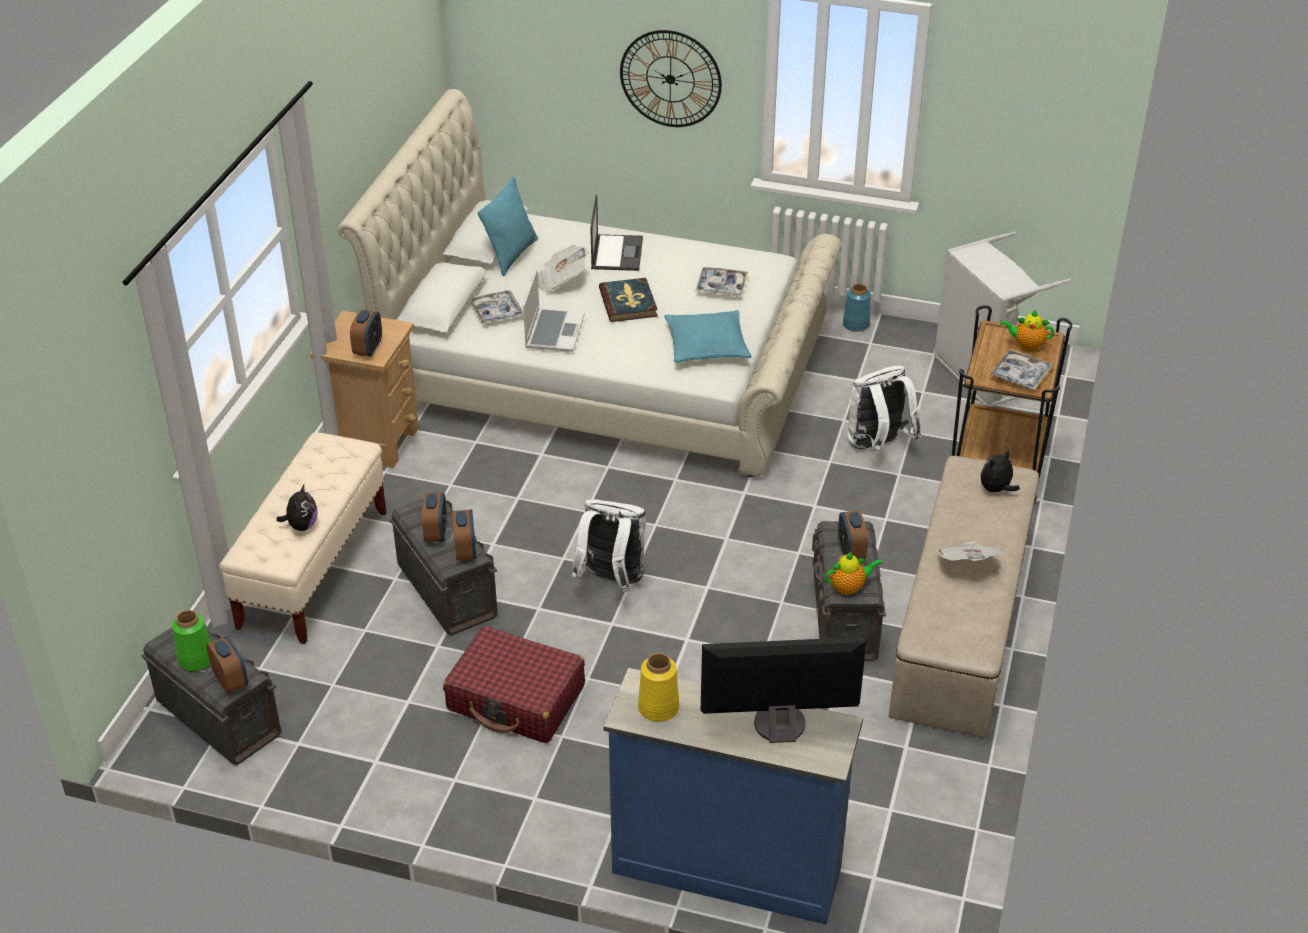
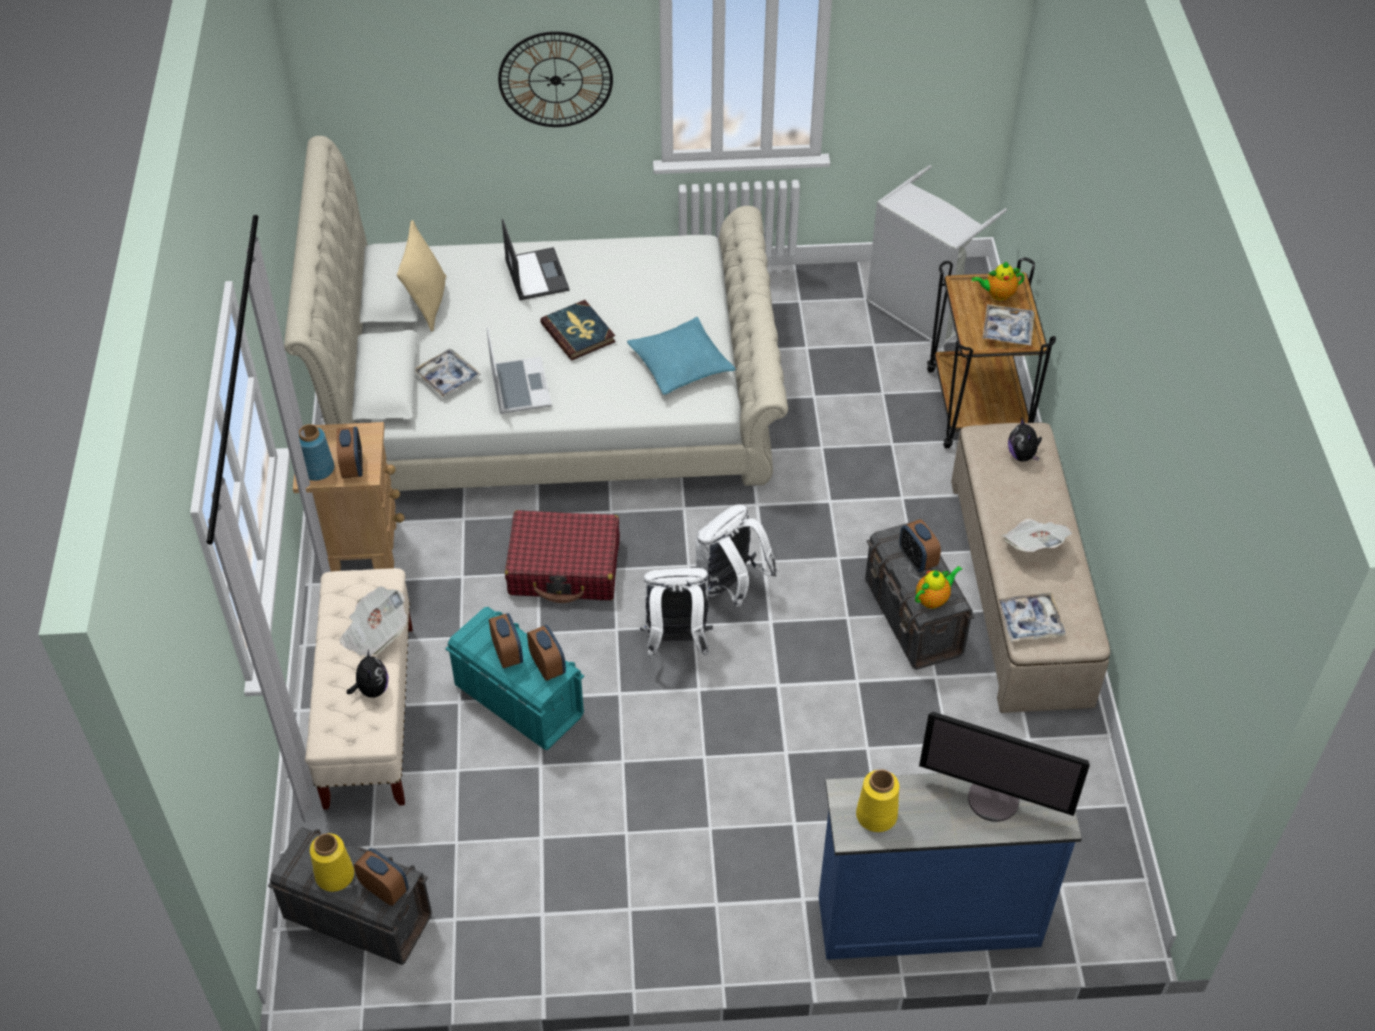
camera: 20 degrees left, 10 degrees up
green vase [172,610,211,671] -> yellow vase [310,833,354,892]
grey storage box [389,498,497,635] -> turquoise storage box [445,607,584,750]
red suitcase [443,626,585,743] -> red suitcase moved to [505,510,620,603]
turquoise pillow [478,176,538,276] -> beige pillow [397,220,446,331]
newspaper [531,245,588,292] -> newspaper moved to [339,586,407,657]
tray [695,267,748,296] -> tray moved to [997,592,1066,642]
monitor [701,637,867,743] -> monitor turned 135 degrees counterclockwise [919,711,1090,822]
blue vase [843,284,871,332] -> blue vase moved to [299,424,334,481]
white backpack [848,366,922,453] -> white backpack moved to [696,504,778,607]
plush toy [981,449,1020,492] -> plush toy turned 45 degrees counterclockwise [1008,417,1042,461]

